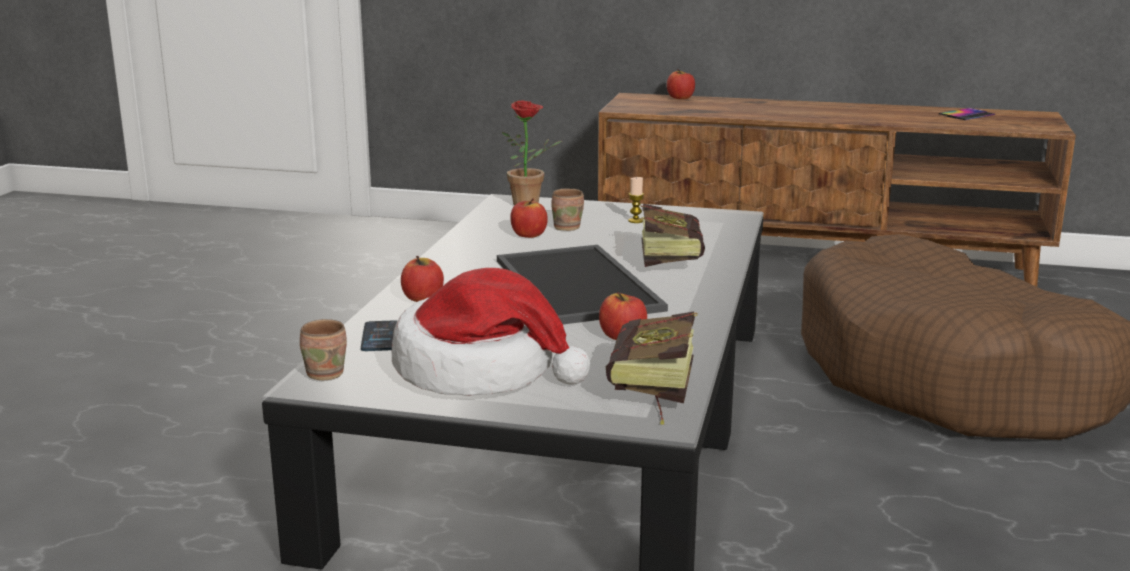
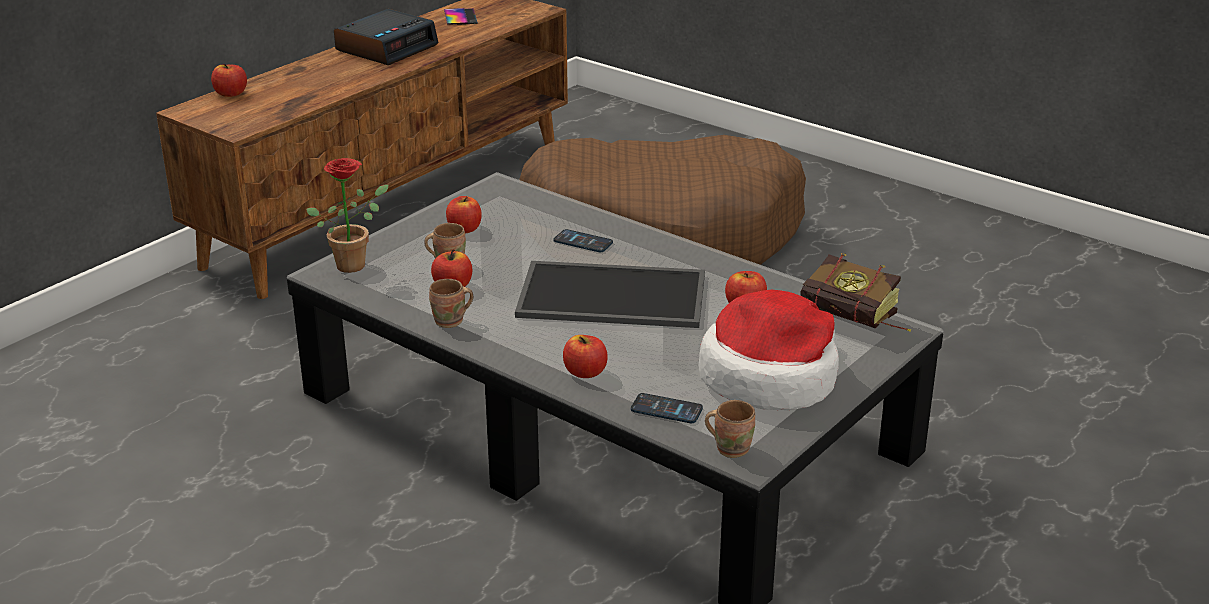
camera: 65 degrees left, 10 degrees up
candle [628,177,644,223] -> apple [446,196,482,233]
book [640,204,705,267] -> phone [554,229,613,252]
none -> alarm clock [334,9,438,65]
none -> brown mug [429,279,473,328]

